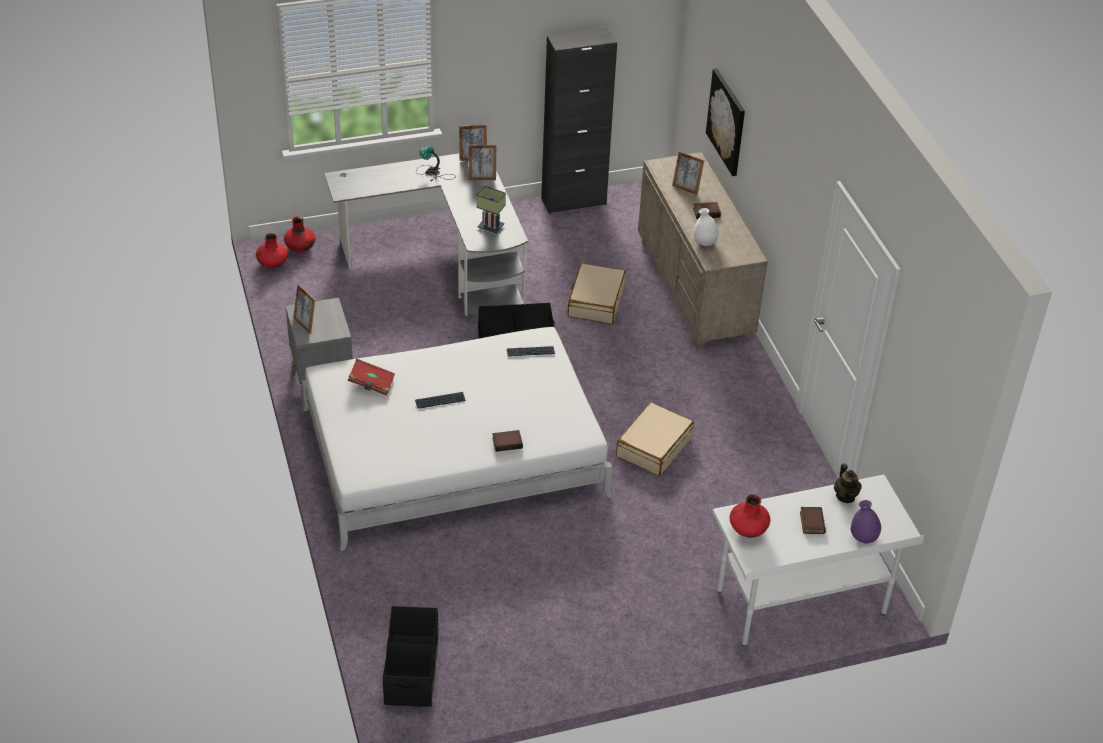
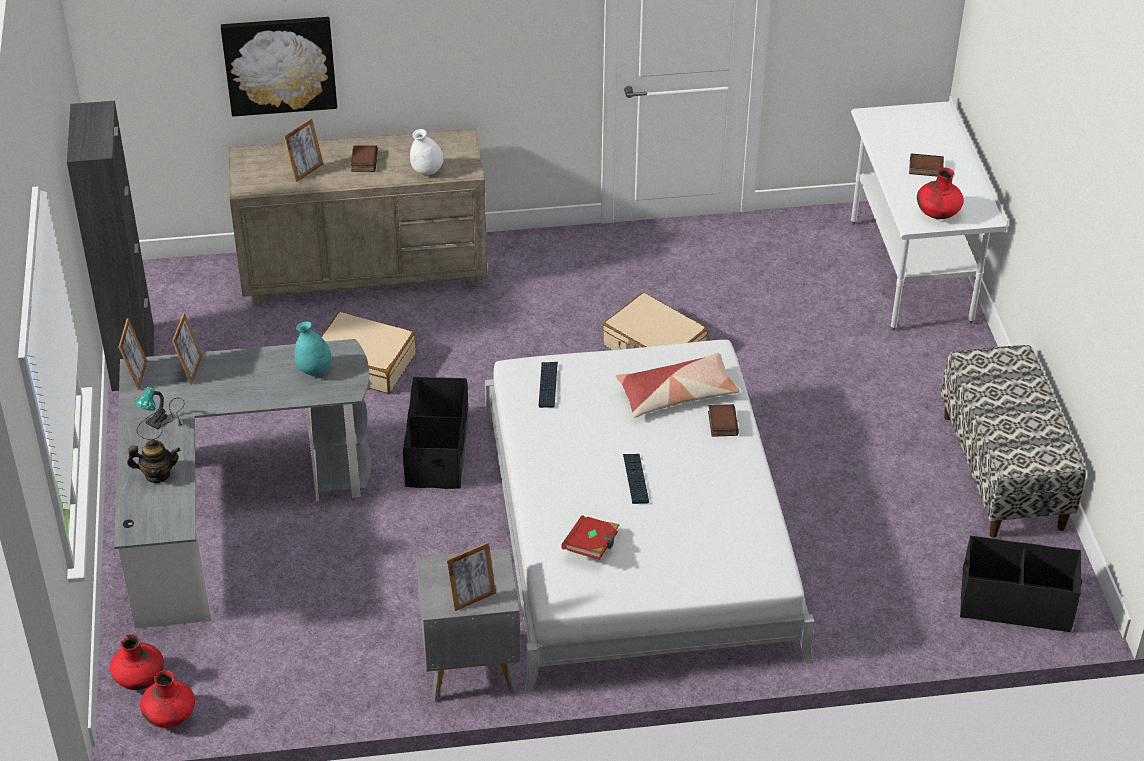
camera: 80 degrees left, 0 degrees up
table lamp [477,186,506,234] -> turquoise vase [294,322,331,376]
teapot [834,463,862,503] -> teapot moved to [127,439,181,483]
purple vase [851,500,881,543] -> none
none -> pillow [616,353,740,417]
none -> bench [941,345,1086,538]

